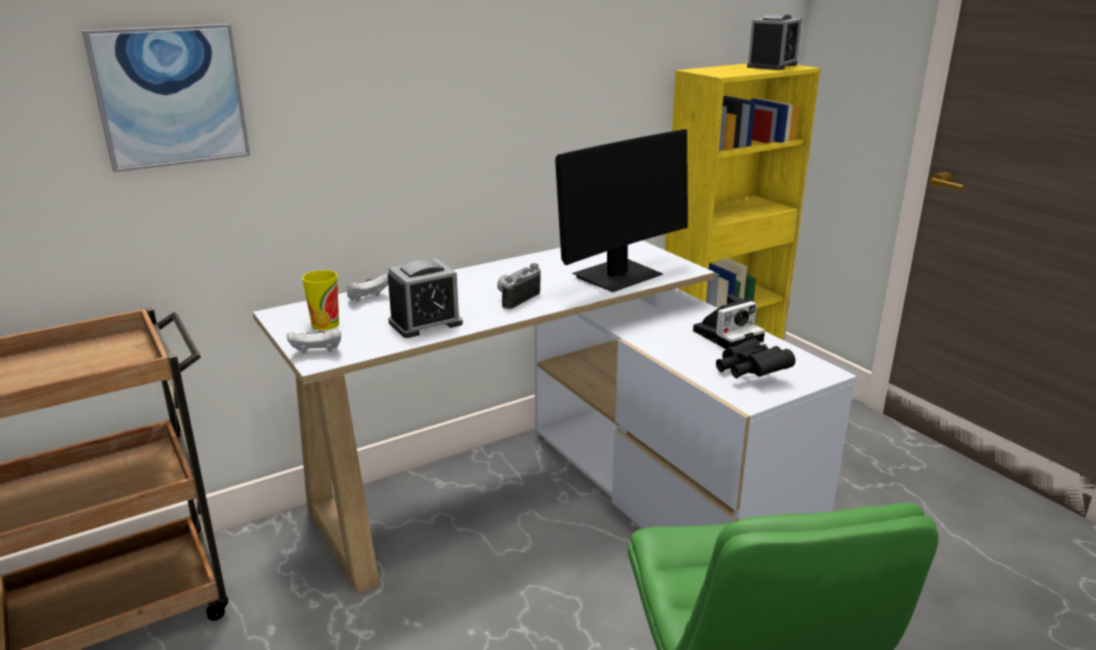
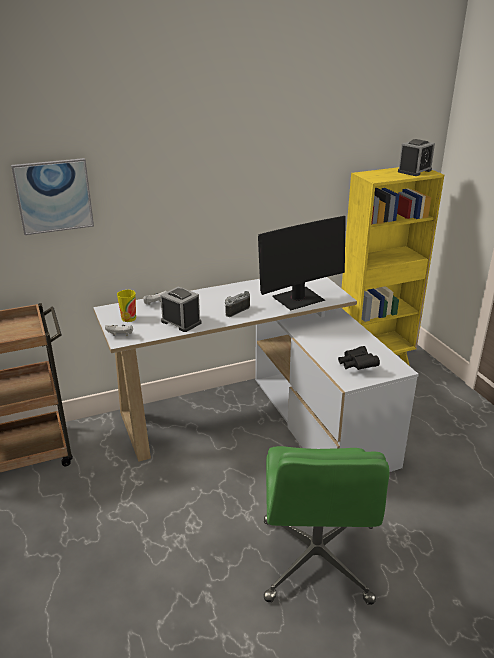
camera: 10 degrees right, 5 degrees up
alarm clock [387,259,463,338] -> alarm clock turned 120 degrees counterclockwise [160,287,201,332]
camera [693,294,765,349] -> none

